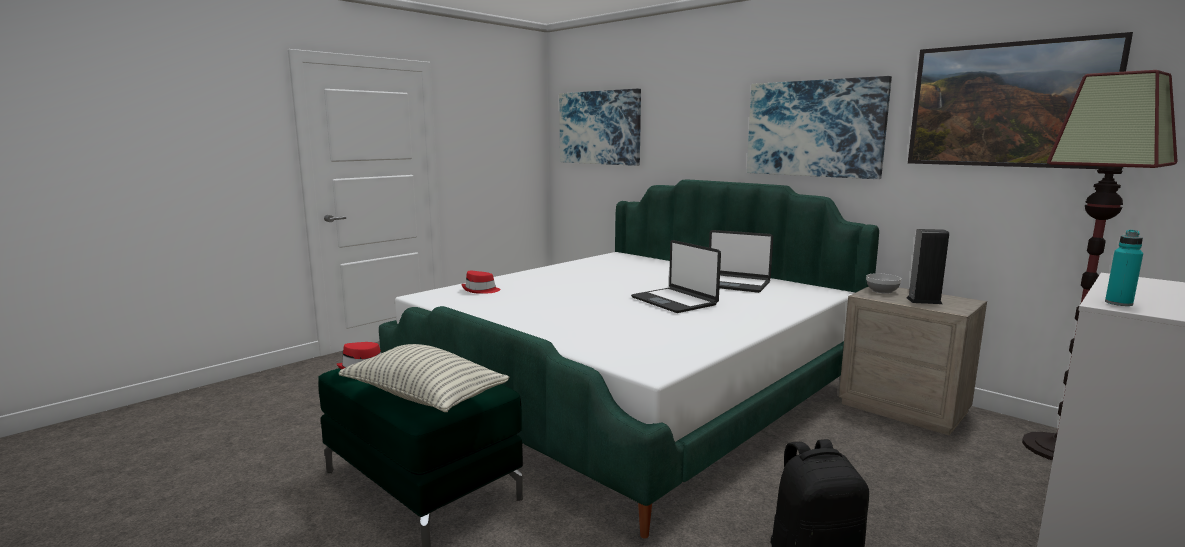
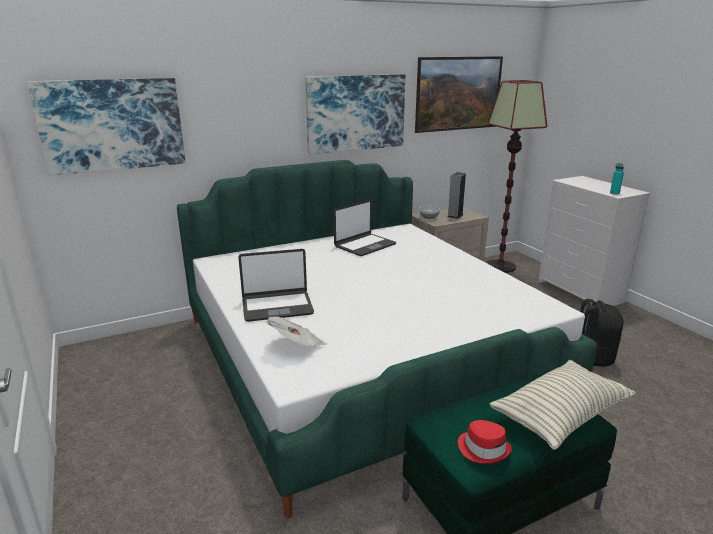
camera: 70 degrees left, 10 degrees up
red hat [461,271,501,294] -> newspaper [264,317,327,347]
laptop [631,240,721,313] -> laptop moved to [238,249,314,322]

